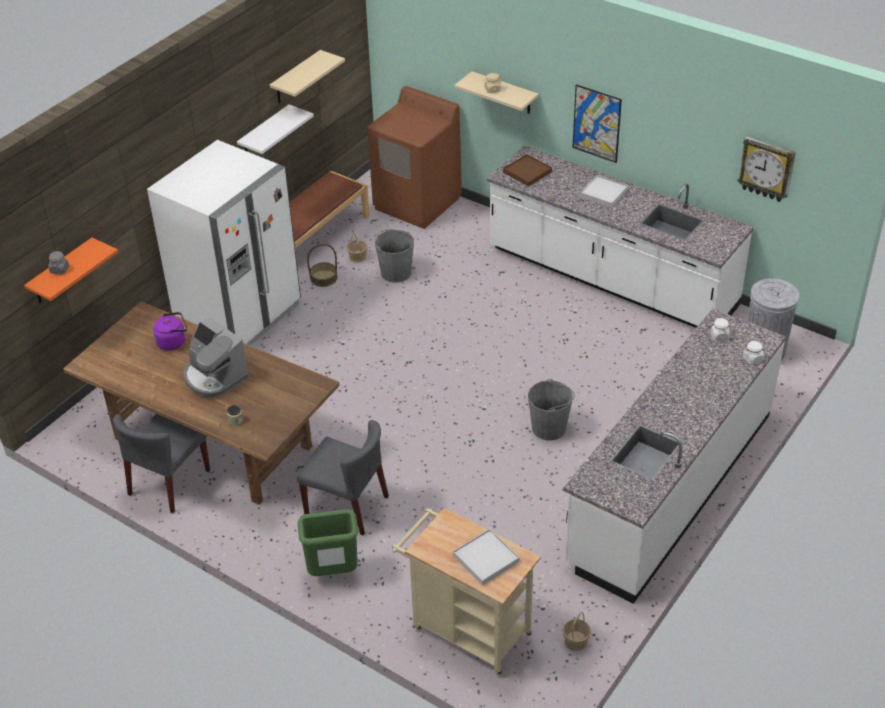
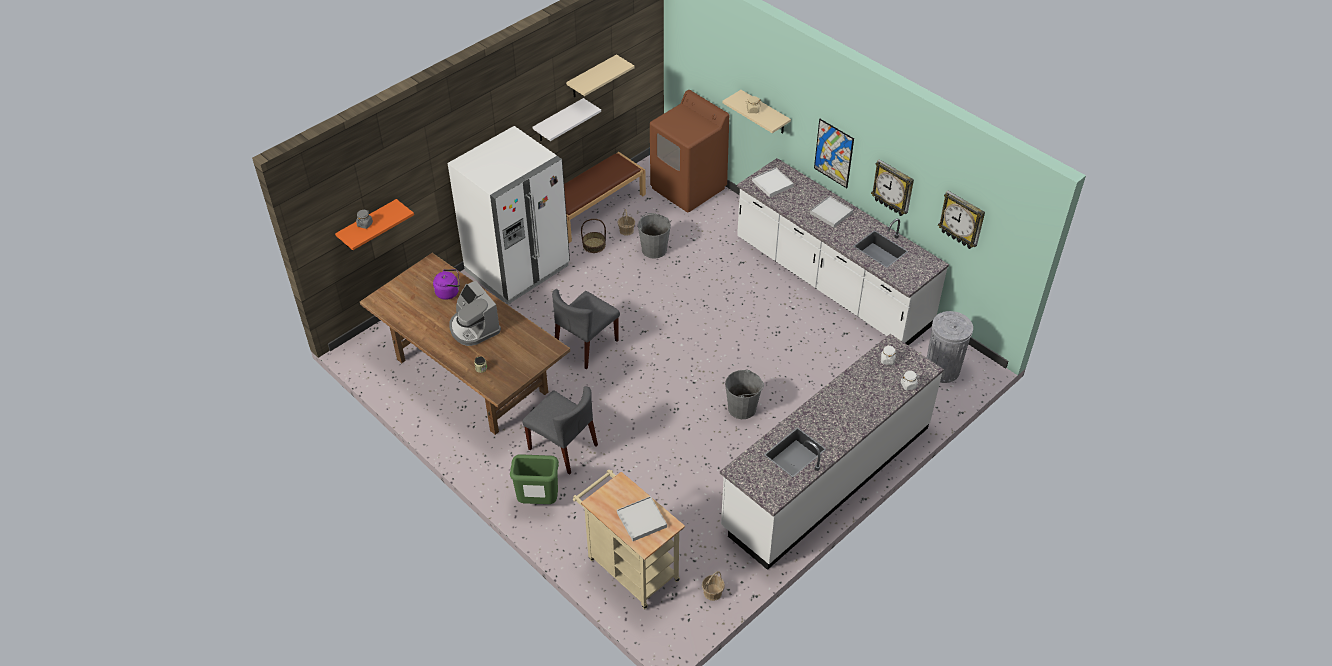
camera: 10 degrees right, 5 degrees up
grey chair [113,414,210,513] -> grey chair moved to [552,289,620,369]
brown tray [503,154,552,187] -> white tray [752,167,794,197]
none -> wall clock [871,159,914,216]

